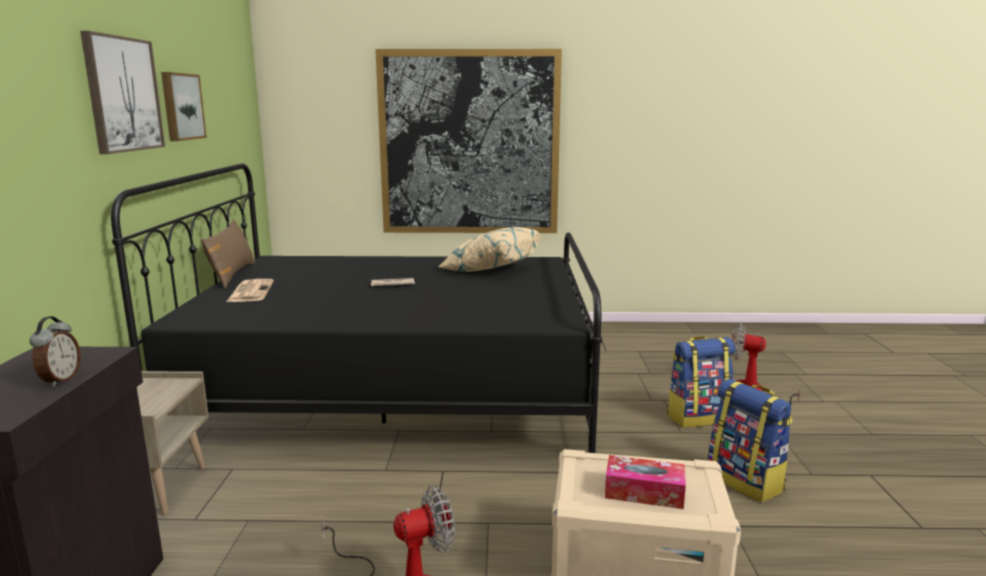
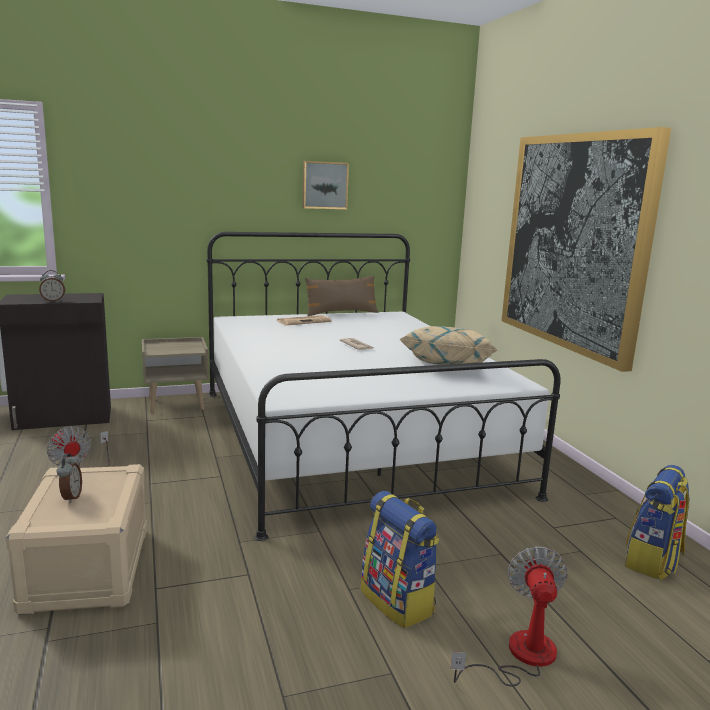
camera: 70 degrees right, 0 degrees up
picture [80,31,165,154] -> none
black bed [111,163,602,453] -> white bed [207,232,561,541]
tissue box [605,455,686,509] -> alarm clock [57,453,82,503]
backpack [708,379,793,502] -> backpack moved to [625,465,690,580]

